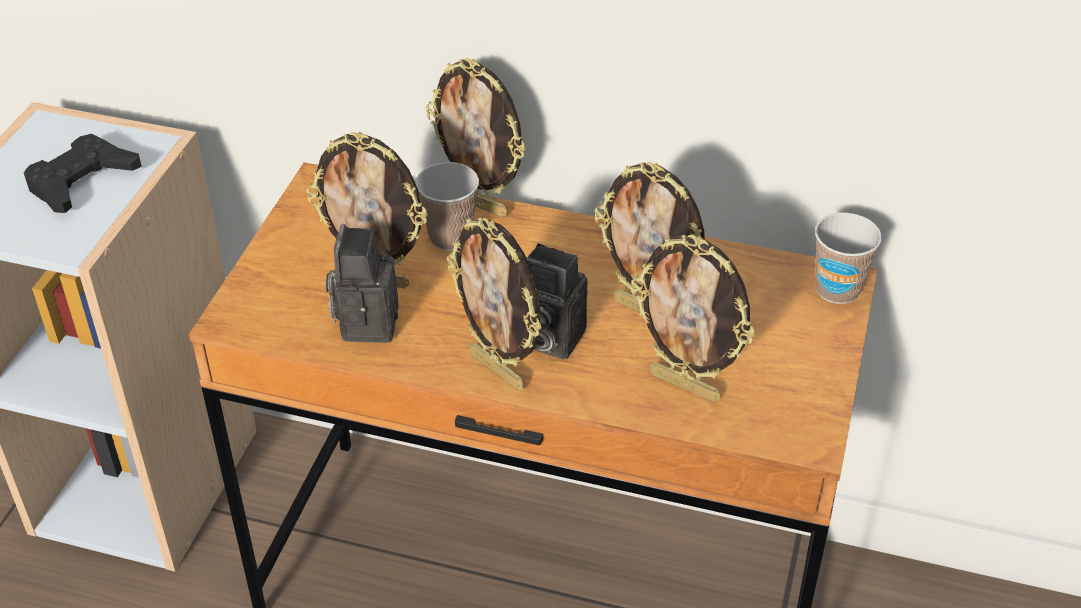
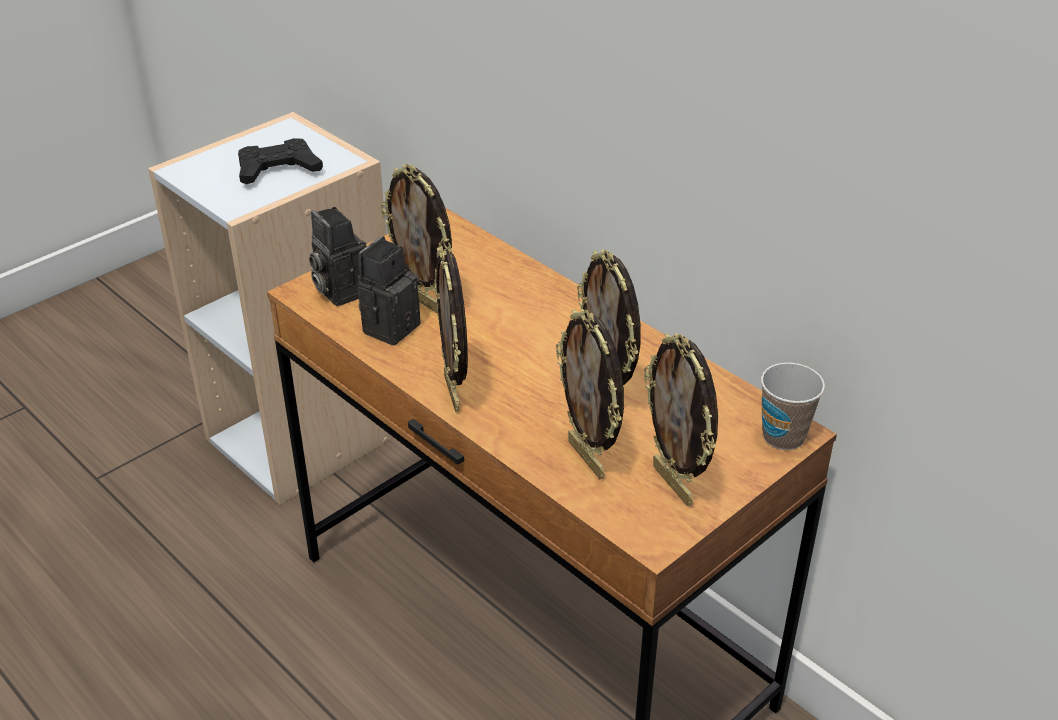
camera: 30 degrees right, 5 degrees down
cup [416,162,479,250] -> none
picture frame [426,58,526,217] -> picture frame moved to [644,333,718,506]
camera [526,243,587,360] -> camera moved to [309,207,367,306]

